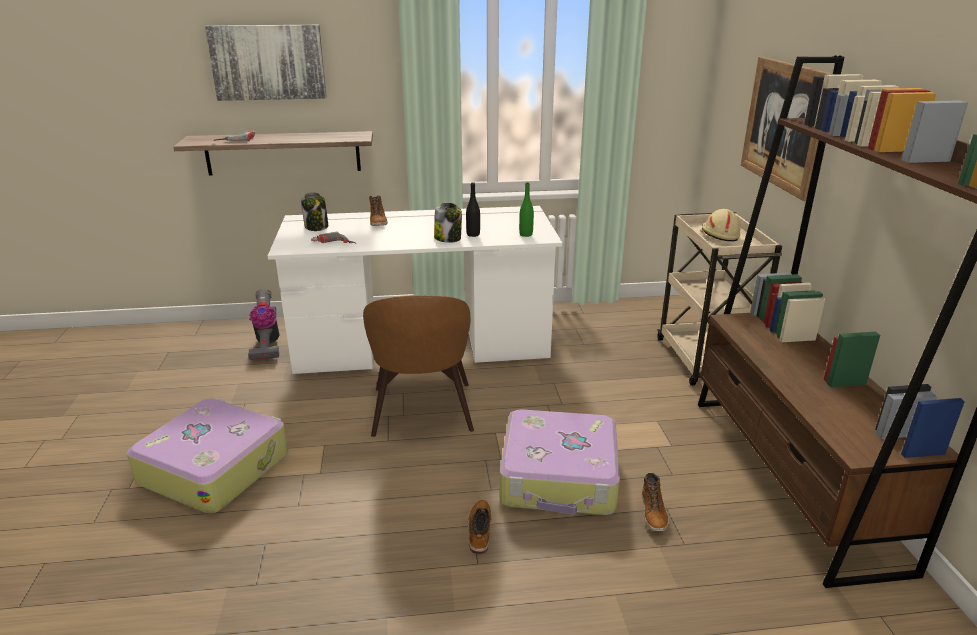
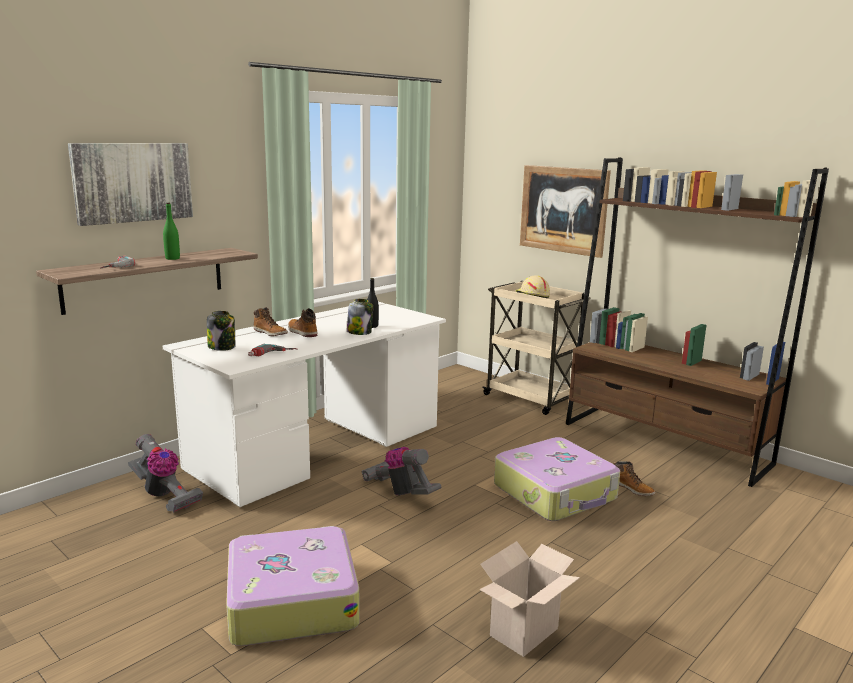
camera: 40 degrees left, 10 degrees down
brown chair [363,295,474,437] -> vacuum cleaner [362,447,441,495]
boot [468,500,492,554] -> boot moved to [288,308,317,337]
green bottle [519,182,534,237] -> green bottle moved to [163,203,180,260]
none -> cardboard box [479,541,580,657]

